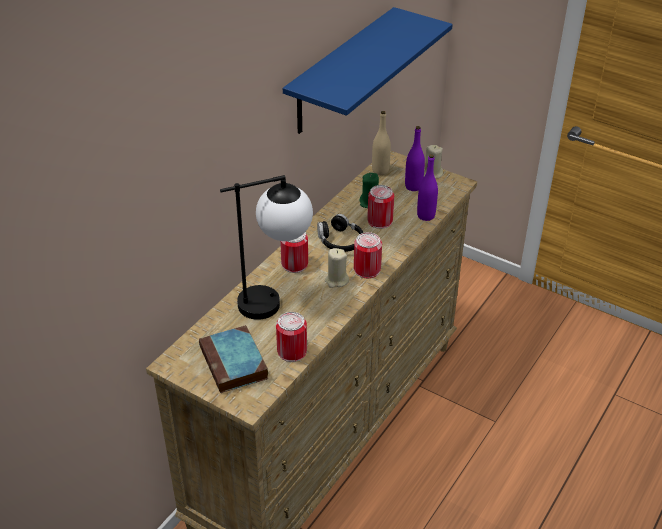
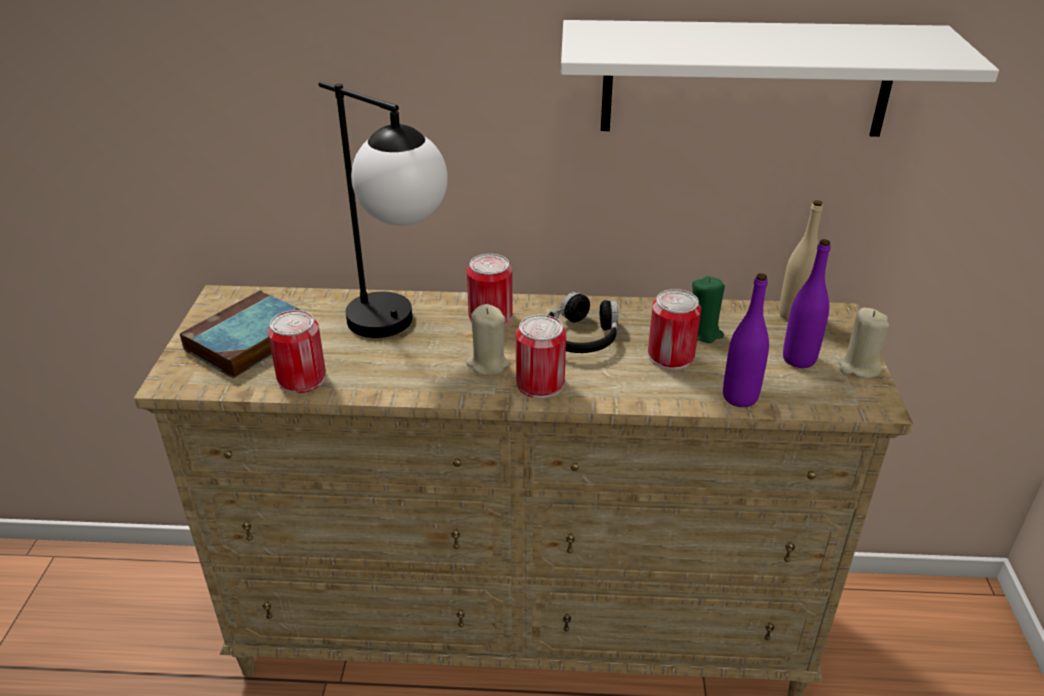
camera: 60 degrees right, 5 degrees down
blue shelf [283,7,453,134] -> white shelf [561,20,999,137]

